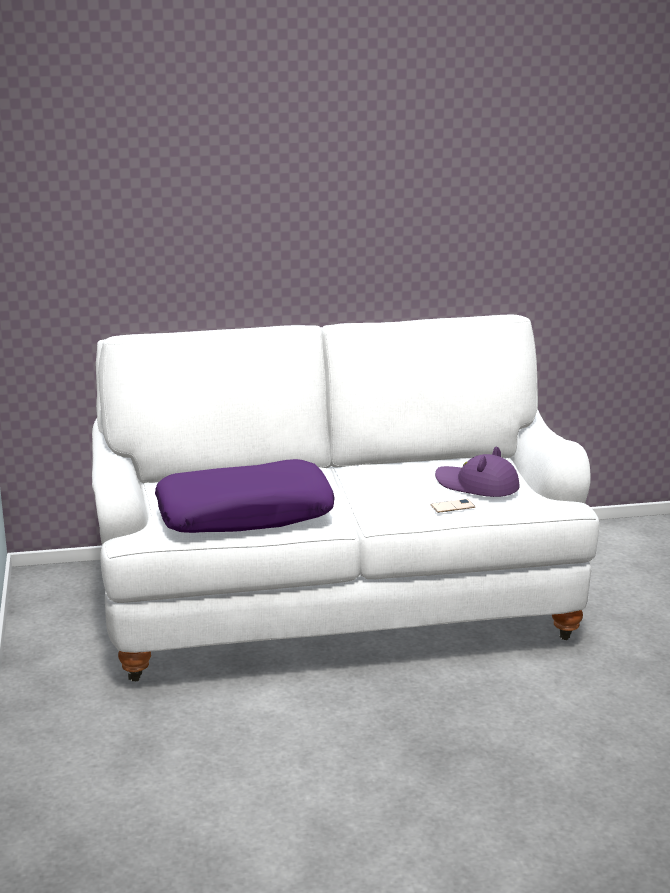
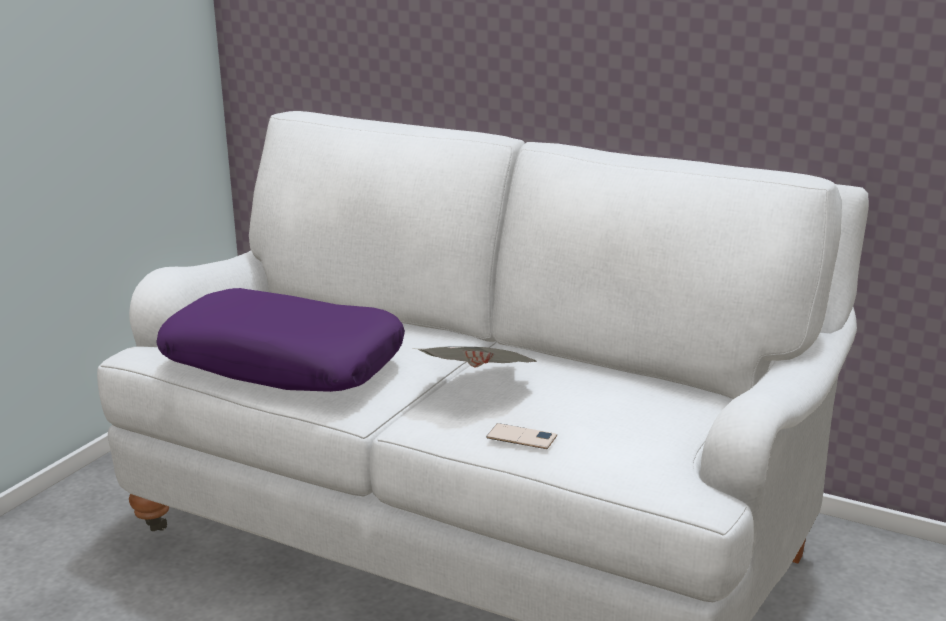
camera: 40 degrees right, 0 degrees up
purple hat [435,447,520,497] -> none
none -> newspaper [412,346,536,368]

